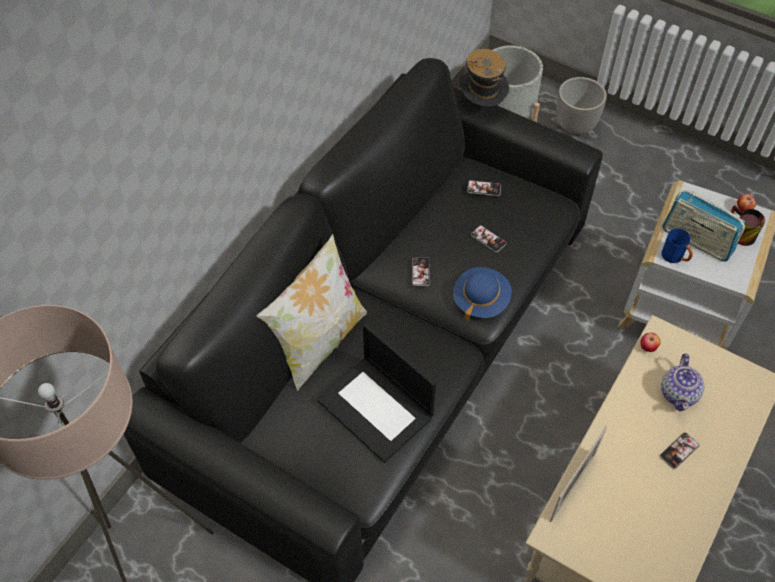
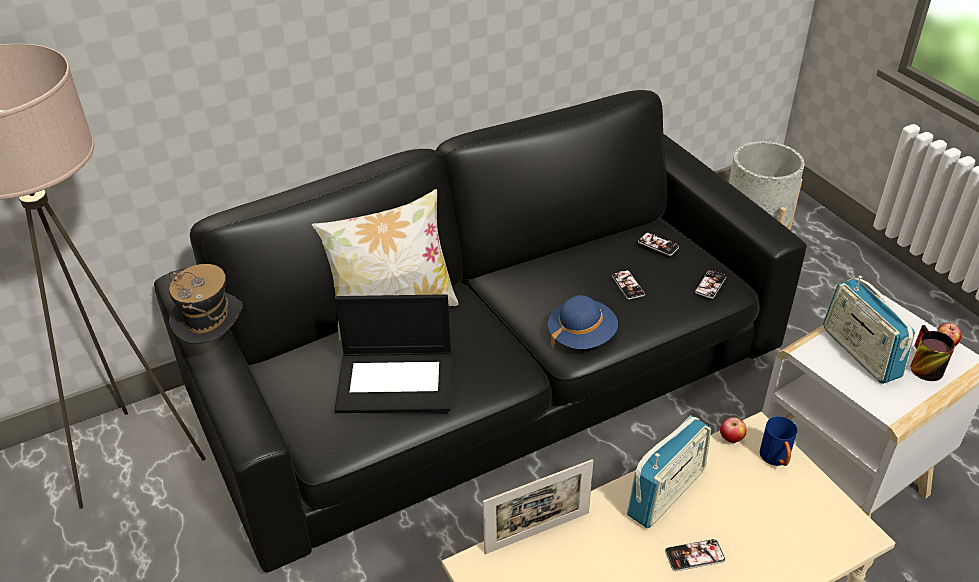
camera: 30 degrees right, 15 degrees down
laptop [317,323,436,463] -> laptop turned 75 degrees counterclockwise [334,294,452,413]
phone [412,257,430,286] -> phone moved to [695,270,726,299]
hat [458,49,509,107] -> hat moved to [169,264,243,344]
planter [556,77,607,135] -> none
teapot [661,354,704,411] -> none
blue mug [662,228,693,263] -> blue mug moved to [760,416,798,466]
none -> radio [627,415,711,528]

